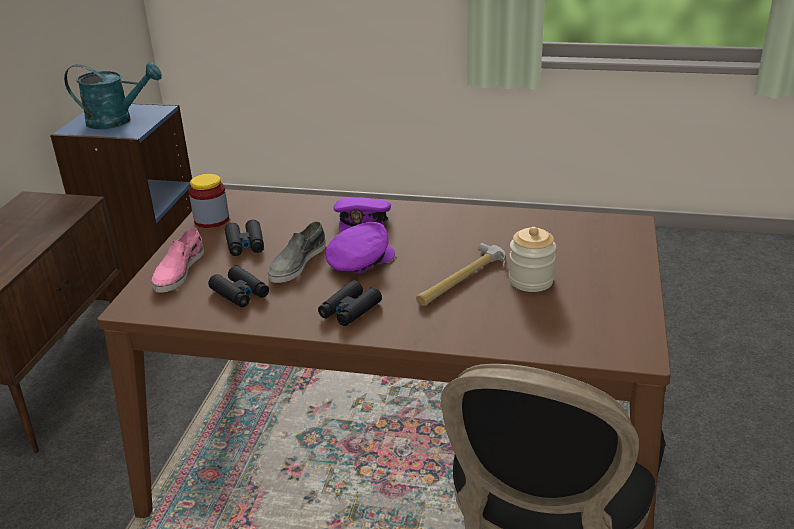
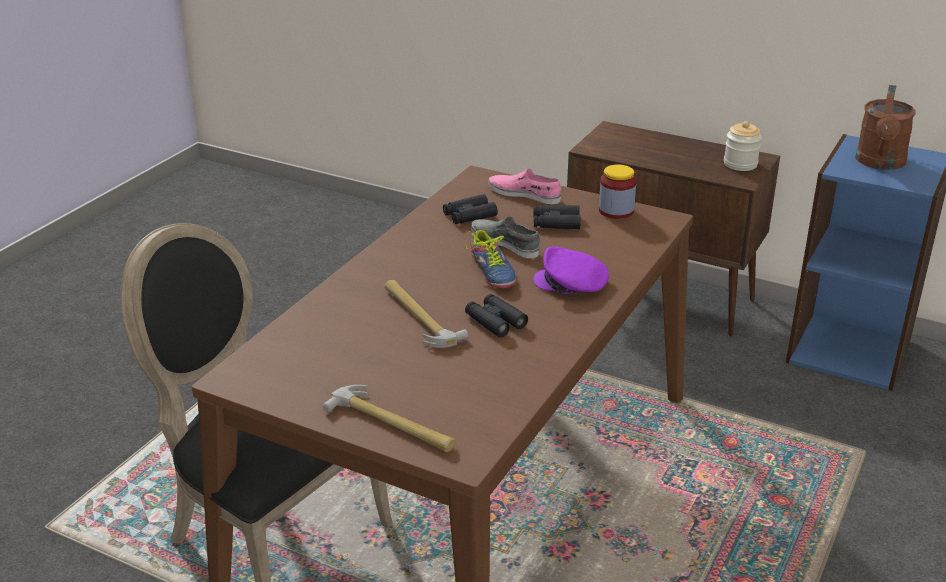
camera: 105 degrees right, 0 degrees up
turquoise watering can [64,62,162,129] -> brown watering can [855,85,916,170]
black binoculars [318,280,382,326] -> black binoculars moved to [465,294,528,337]
purple cap [325,222,395,274] -> shoe [466,230,516,288]
jar [509,227,556,292] -> jar moved to [724,121,762,171]
none -> hammer [323,385,455,452]

